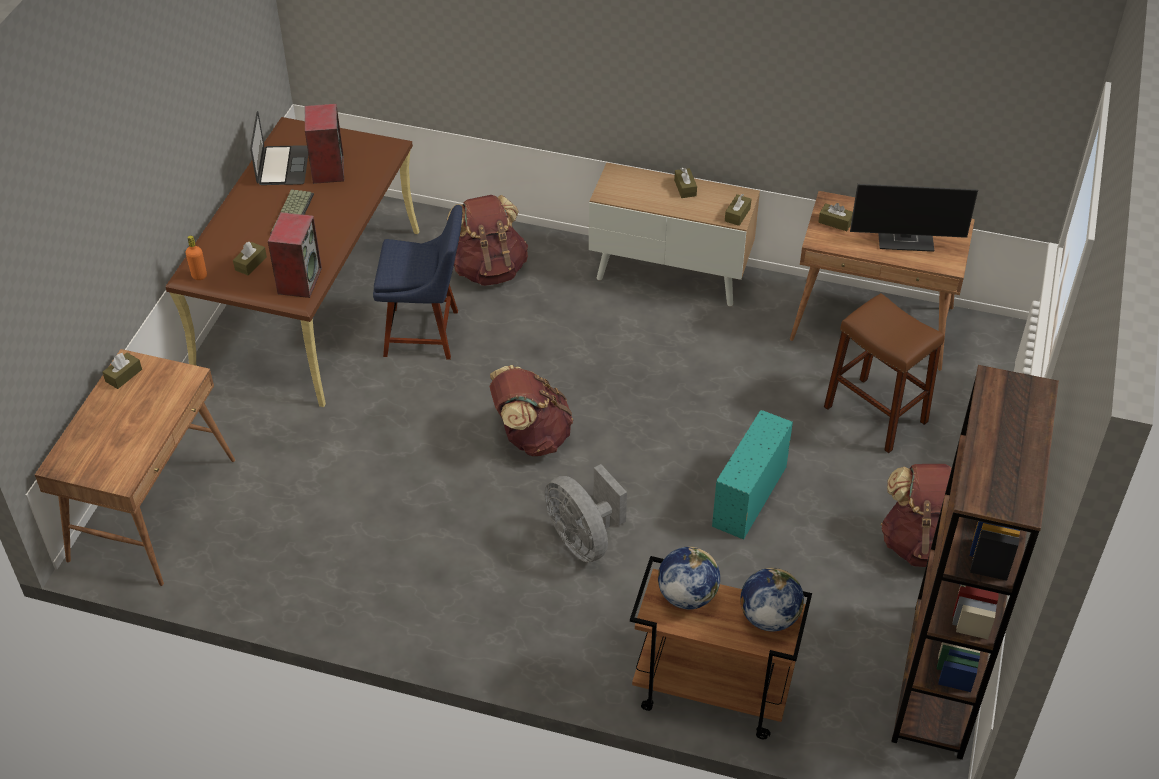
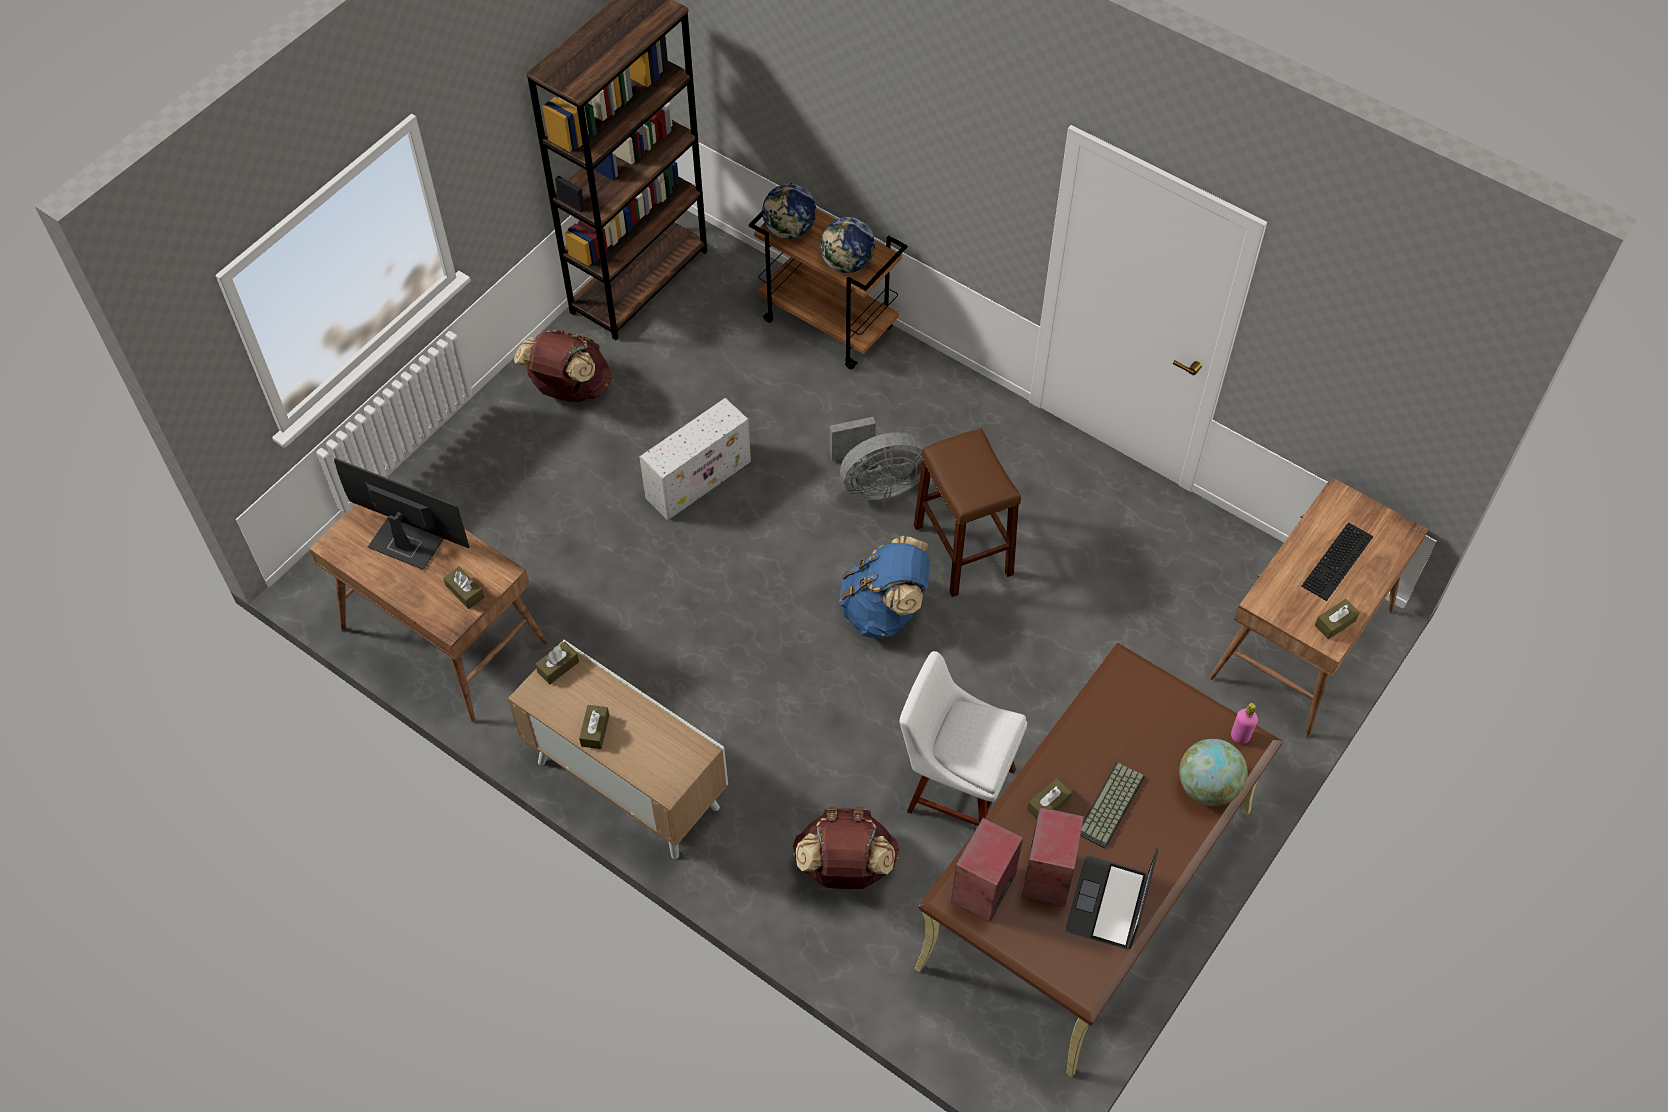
camera: 160 degrees left, 10 degrees up
orange bottle [186,235,207,280] -> pink bottle [1231,703,1258,744]
brown tissue box [233,242,267,276] -> brown tissue box moved to [1027,778,1072,819]
speaker [268,212,322,298] -> speaker moved to [951,818,1023,922]
blue chair [373,205,462,360] -> white chair [900,651,1027,826]
brown backpack [489,365,573,456] -> blue backpack [840,536,930,639]
grey fan [545,464,627,562] -> grey fan turned 90 degrees clockwise [830,417,926,500]
turquoise storage box [712,410,793,540] -> white storage box [639,398,751,520]
brown stool [824,293,944,453] -> brown stool moved to [914,428,1021,597]
none -> globe [1179,739,1248,806]
none -> keyboard [1302,522,1374,601]

